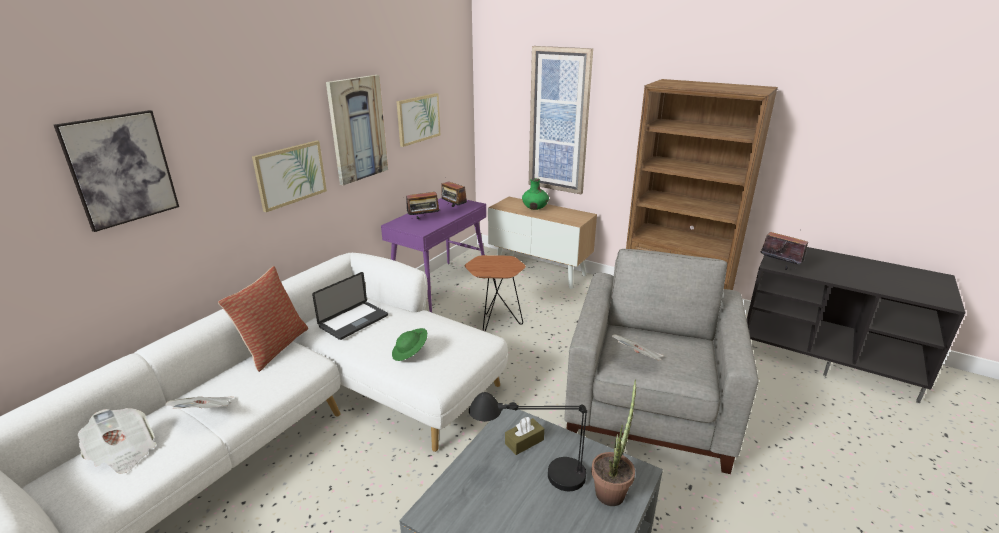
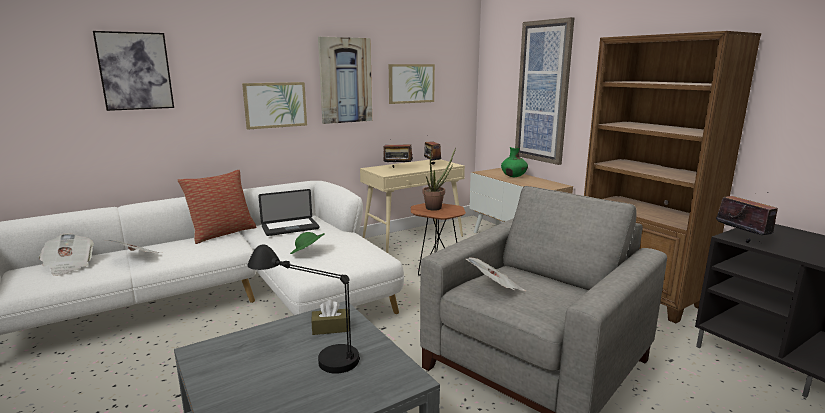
camera: 25 degrees right, 10 degrees down
purple console table [381,198,486,312] -> beige console table [360,159,465,253]
potted plant [591,379,636,506] -> potted plant moved to [423,147,456,211]

